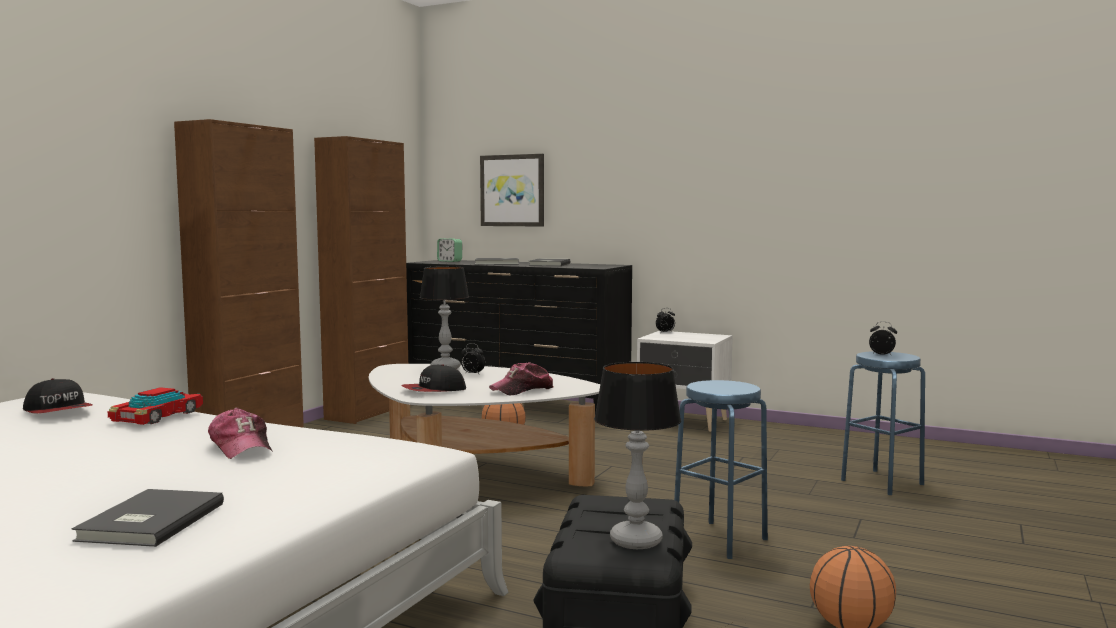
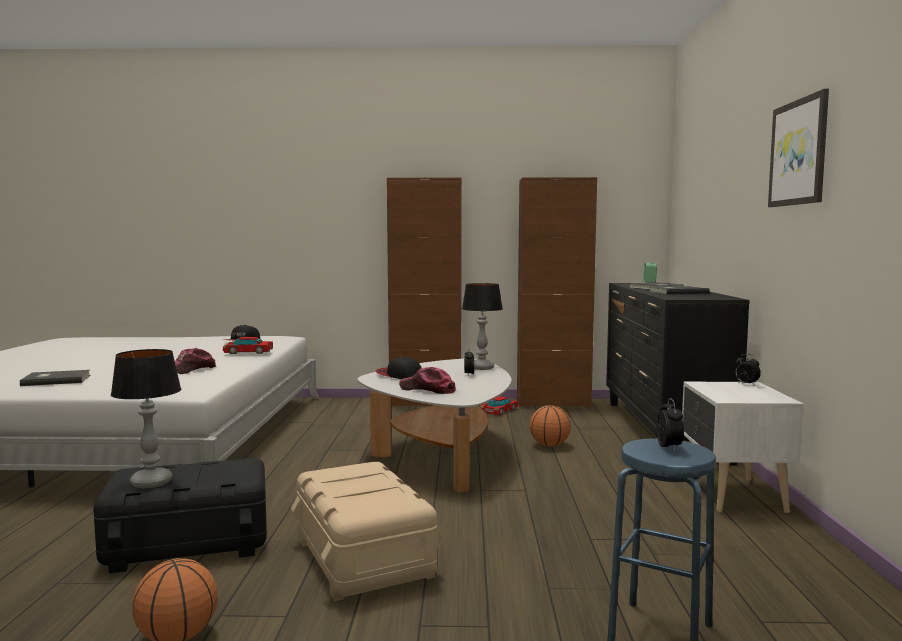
camera: 65 degrees right, 0 degrees up
picture [480,154,544,227] -> picture moved to [768,89,829,207]
blue stool [674,380,768,559] -> beige storage box [291,462,442,601]
none -> toy car [480,396,518,415]

